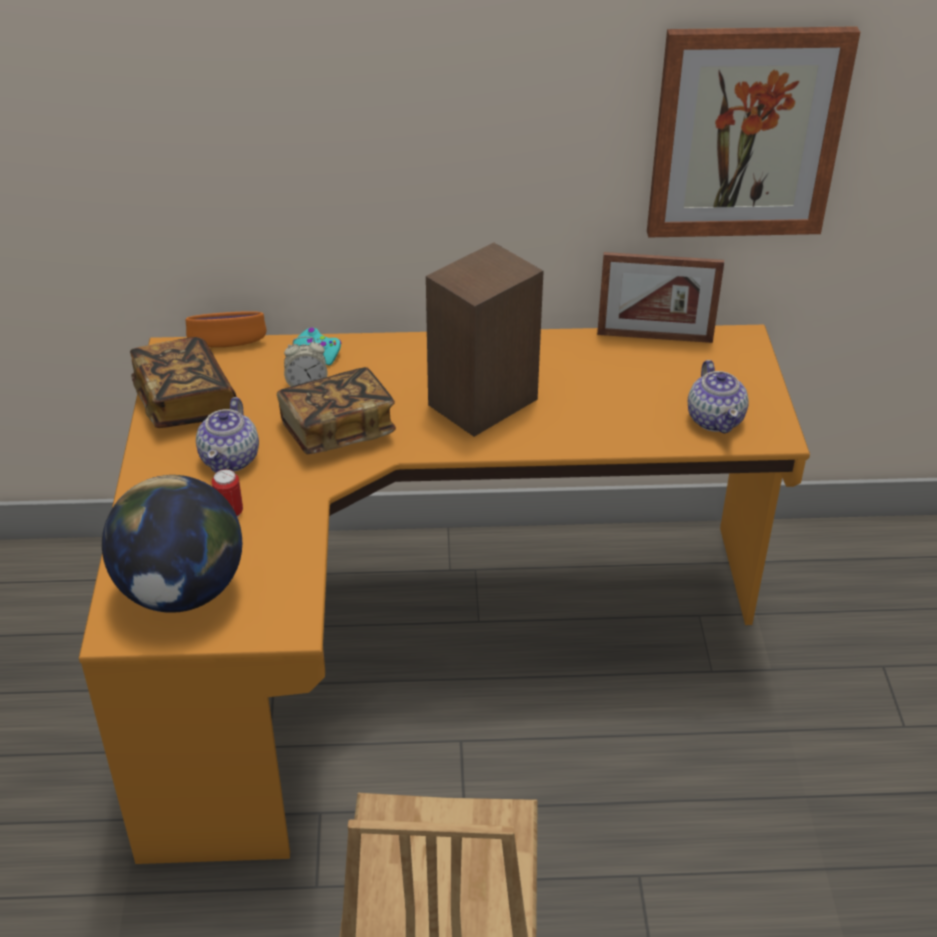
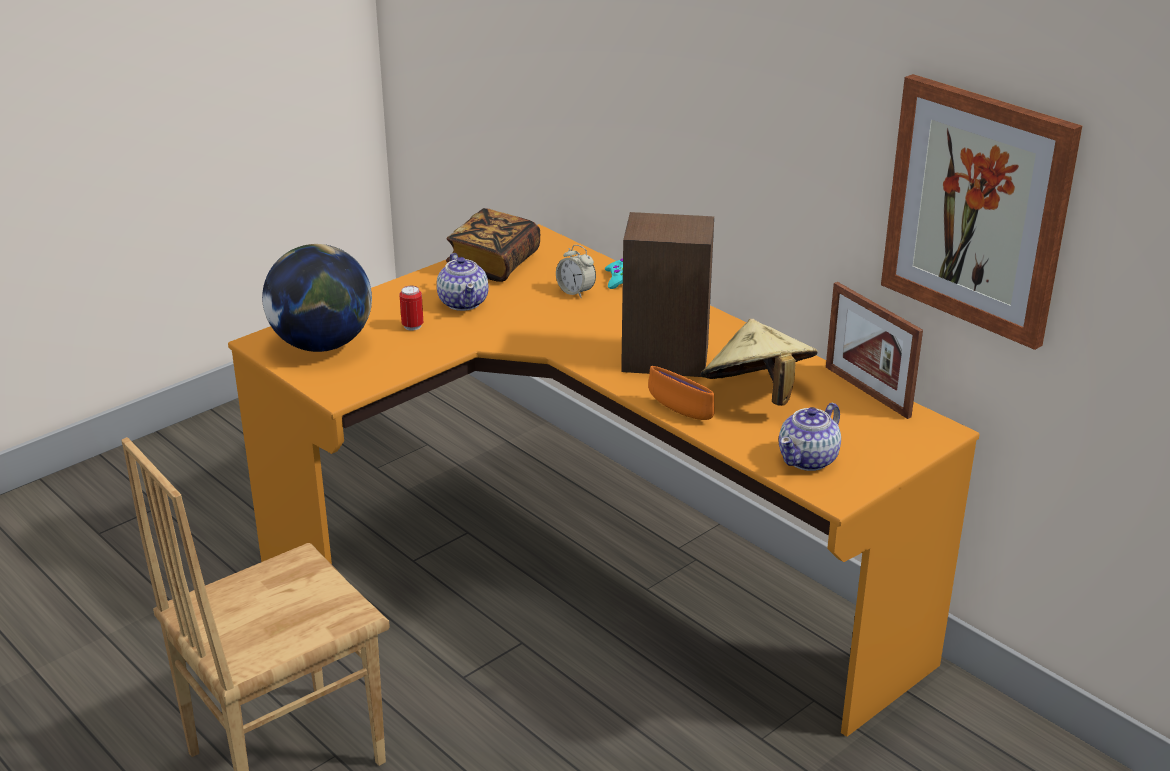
camera: 50 degrees right, 10 degrees down
orange bowl [186,311,267,347] -> orange bowl moved to [648,366,715,420]
teapot [196,397,259,473] -> teapot turned 75 degrees counterclockwise [437,253,489,311]
book [277,367,396,454] -> none
none -> beige hat [701,319,817,406]

